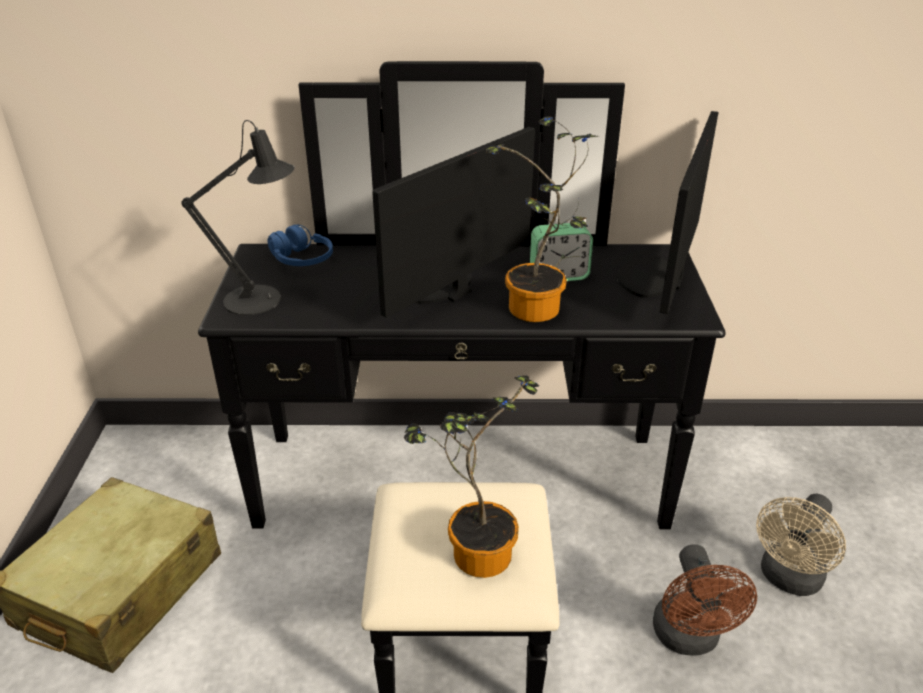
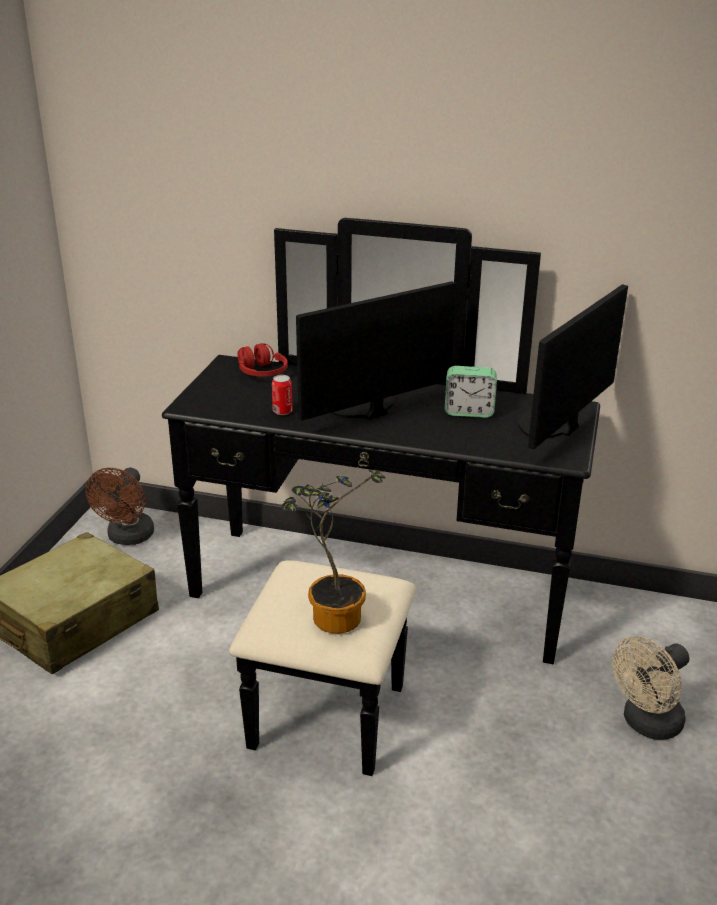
camera: 15 degrees right, 5 degrees down
black table lamp [181,120,294,315] -> none
blue headphones [268,225,333,266] -> red headphones [237,343,288,376]
potted plant [486,117,598,322] -> none
brown fan [653,544,757,656] -> brown fan moved to [85,468,154,545]
none -> can [272,375,293,415]

